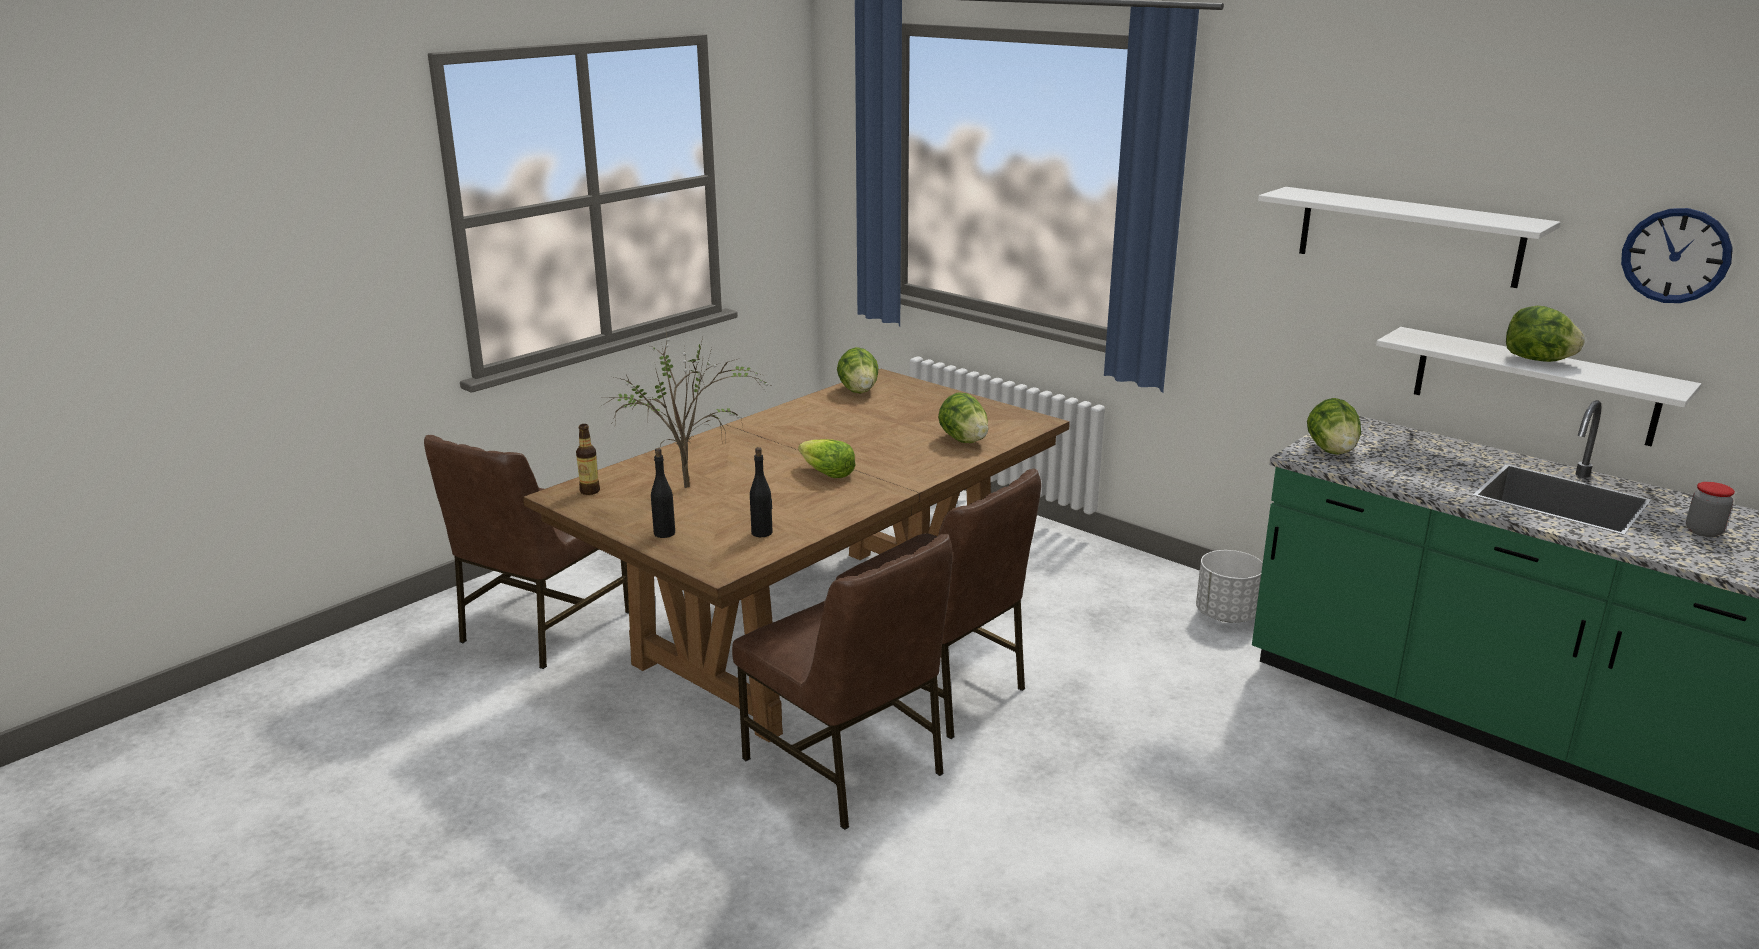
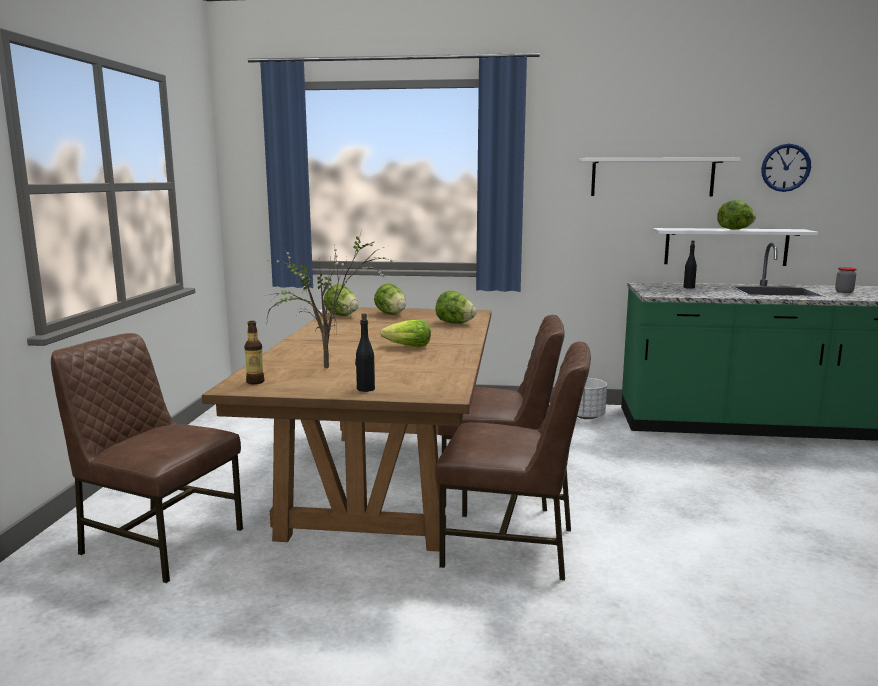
camera: 35 degrees left, 10 degrees down
brown chair [424,435,629,669] -> brown chair turned 120 degrees clockwise [51,333,243,583]
black bottle [750,447,772,537] -> black bottle moved to [683,240,697,289]
lettuce [1307,398,1361,455] -> lettuce moved to [374,283,406,315]

